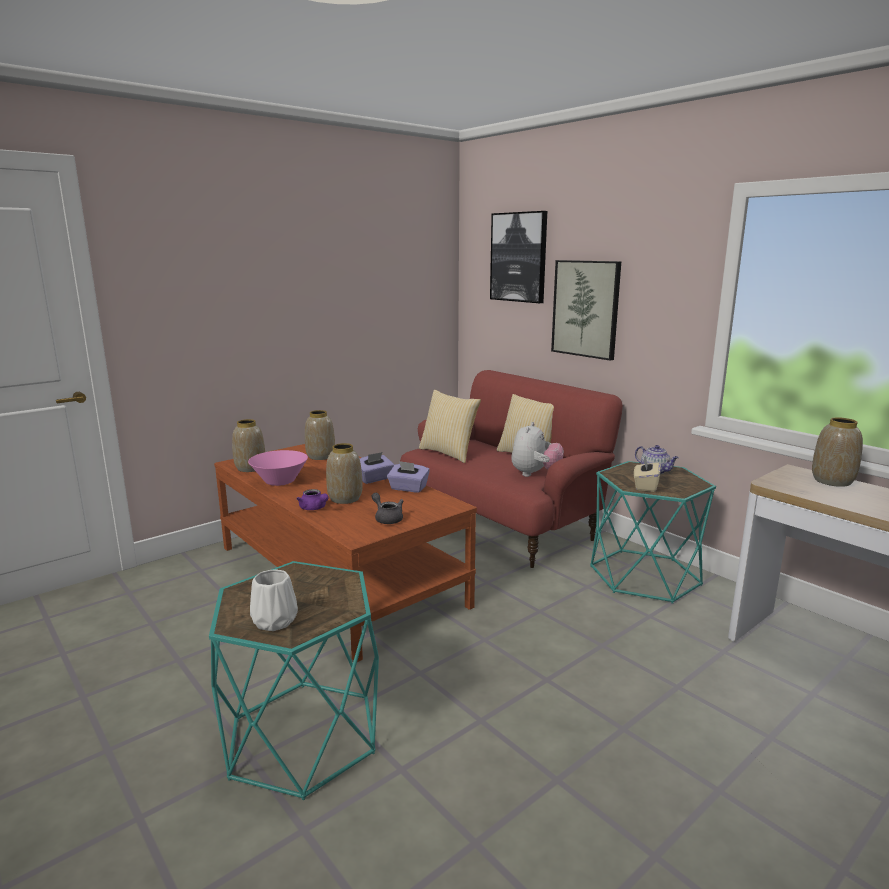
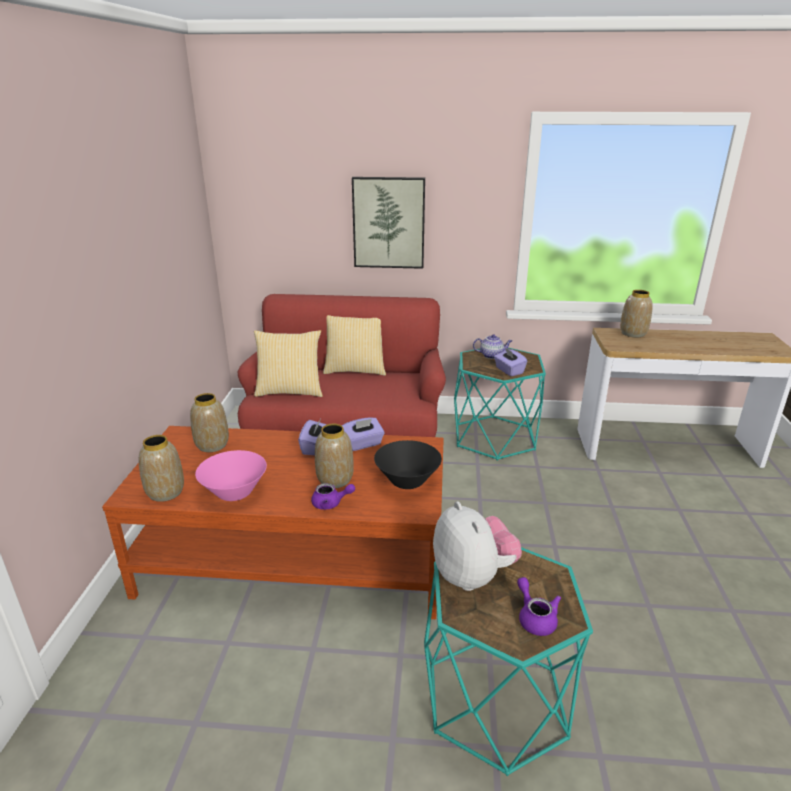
camera: 45 degrees left, 10 degrees up
white vase [250,570,298,631] -> purple teapot [517,577,561,636]
grey teapot [372,493,404,524] -> black bowl [374,440,442,489]
picture [490,211,547,303] -> none
plush toy [511,422,564,477] -> plush toy moved to [433,501,522,591]
beige tissue box [634,456,661,492] -> purple tissue box [494,347,527,376]

